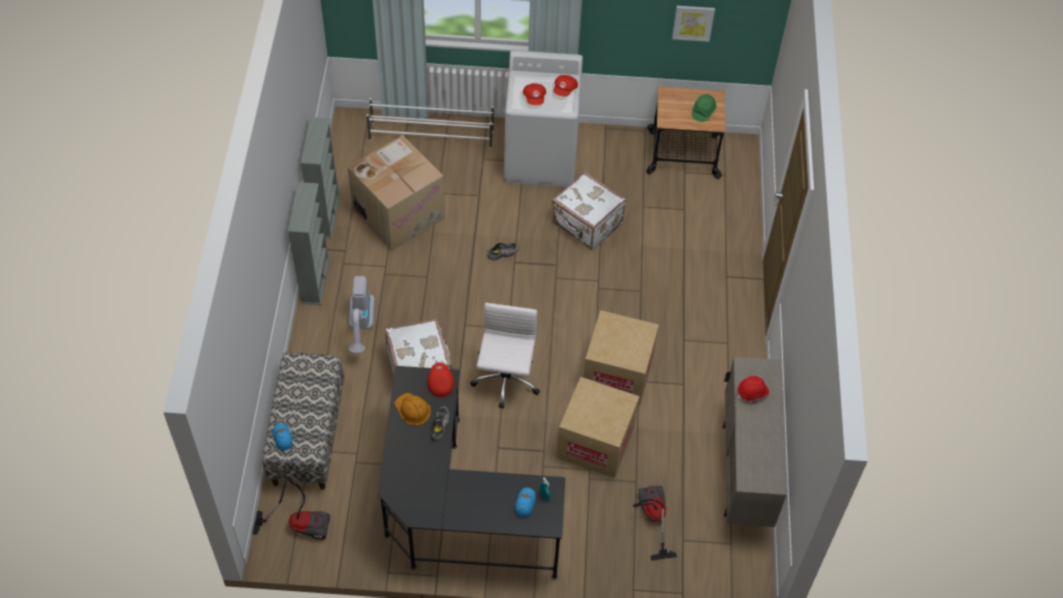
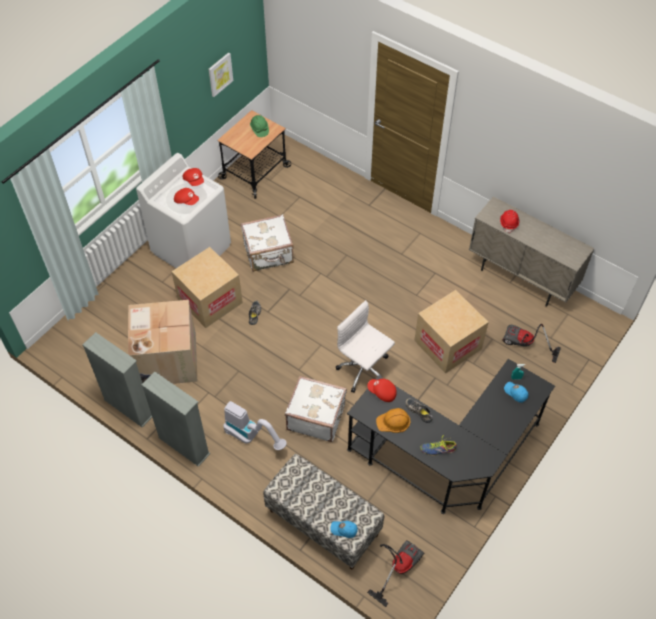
camera: 55 degrees left, 0 degrees up
white shoe rack [367,98,494,149] -> none
cardboard box [583,310,659,406] -> cardboard box moved to [171,247,243,328]
none -> shoe [420,435,457,456]

